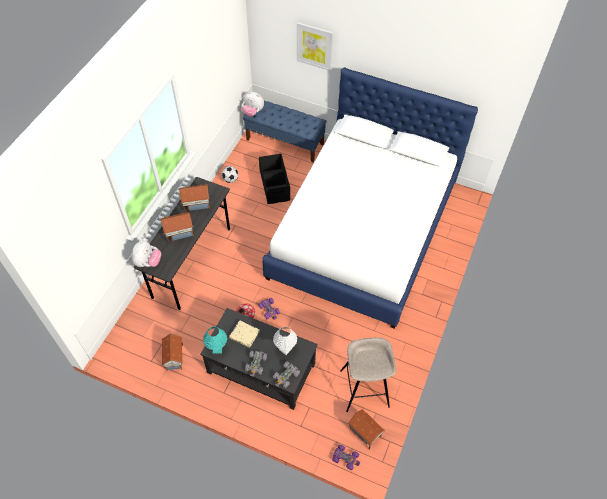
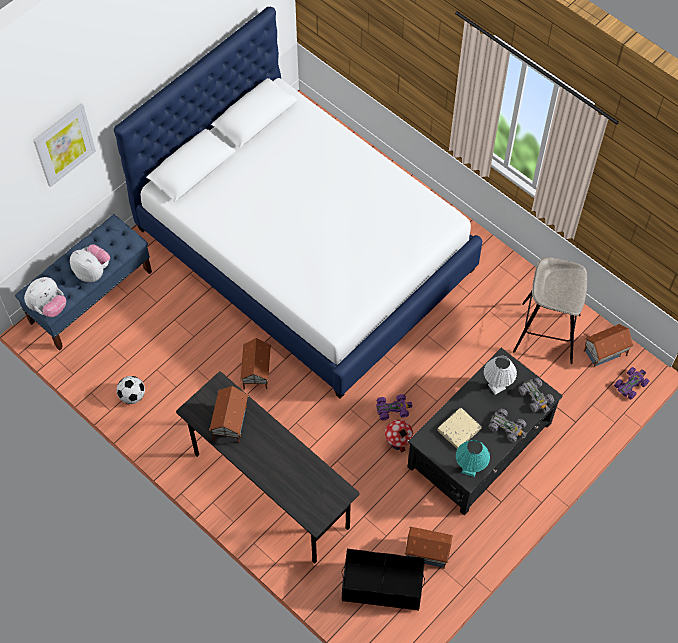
camera: 70 degrees left, 5 degrees up
plush toy [131,241,161,267] -> plush toy moved to [70,244,110,282]
toy house [160,212,194,242] -> toy house moved to [240,338,271,390]
black storage box [259,154,290,204] -> black storage box moved to [342,549,425,611]

